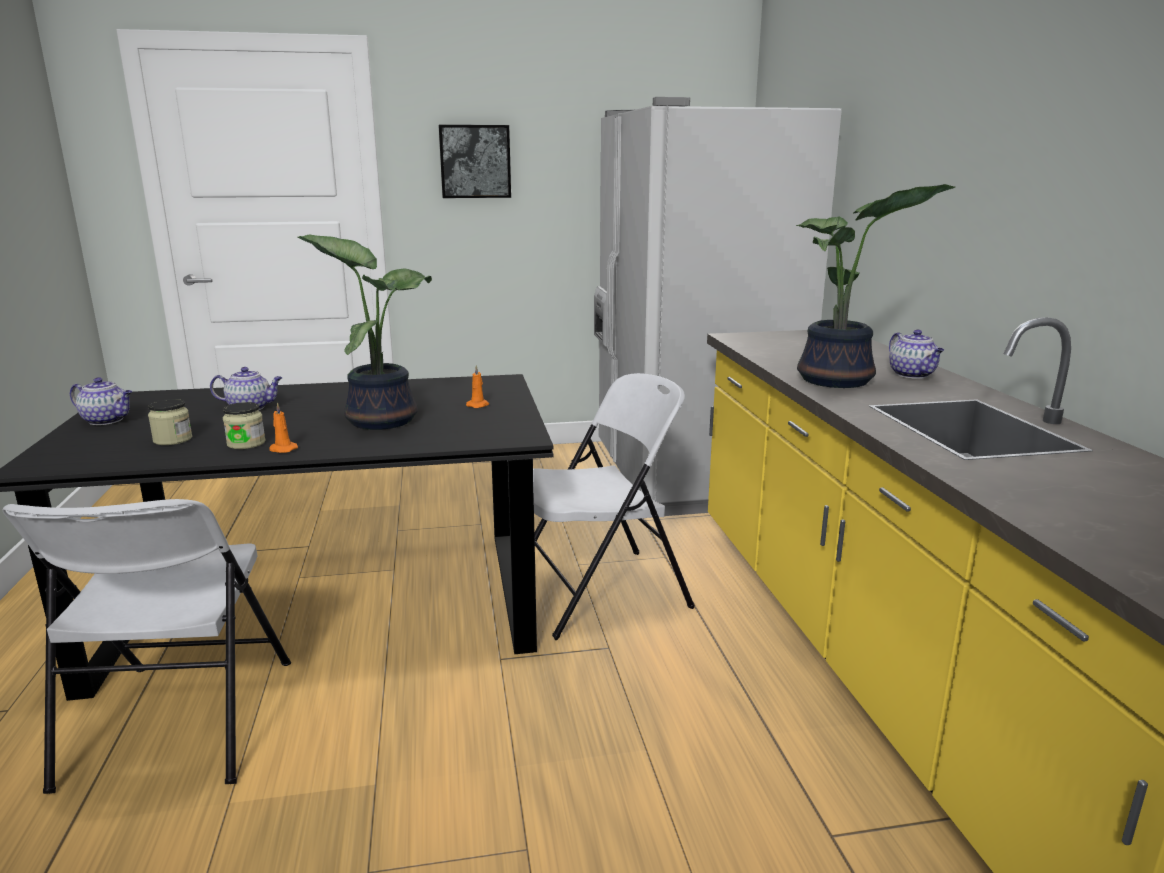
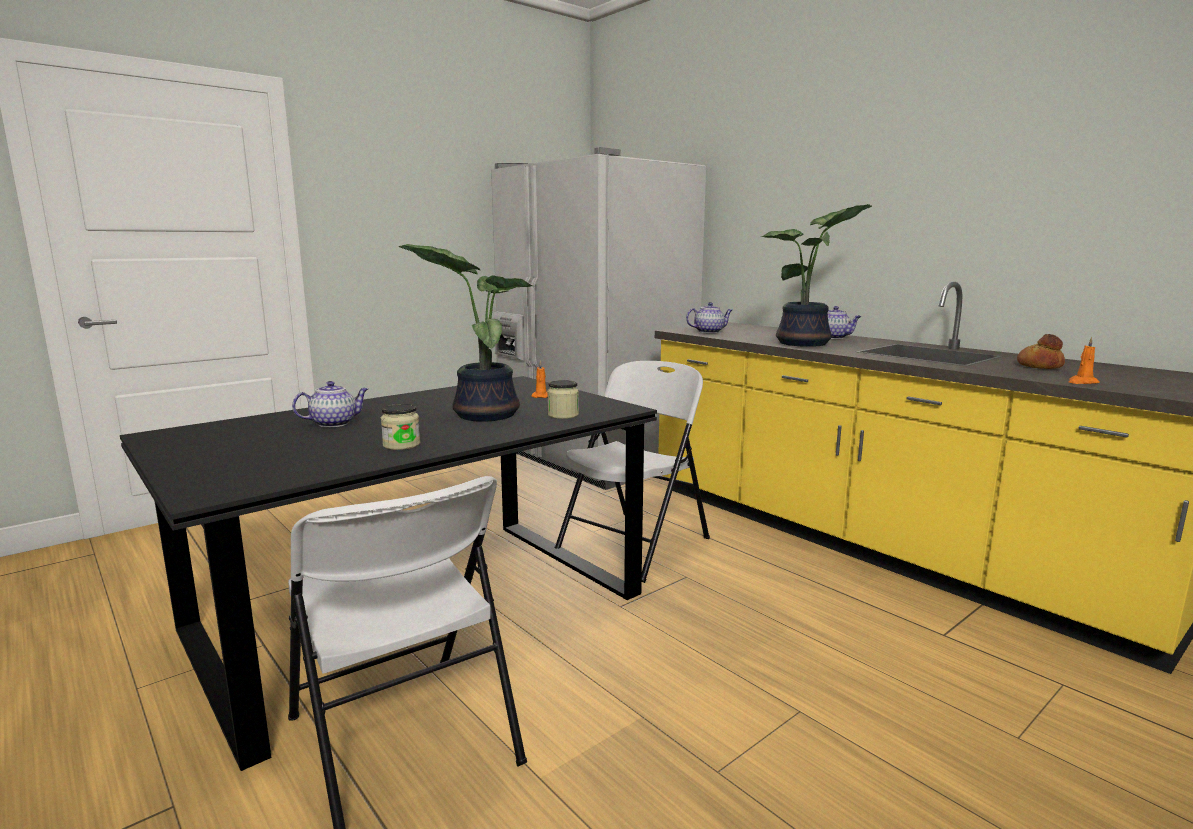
camera: 30 degrees left, 5 degrees down
teapot [70,377,132,425] -> teapot moved to [686,302,732,333]
jar [148,399,192,445] -> jar moved to [547,380,579,419]
orange candle [269,402,298,453] -> orange candle moved to [1069,336,1100,384]
picture [439,125,511,198] -> none
none -> bread [1017,334,1065,369]

